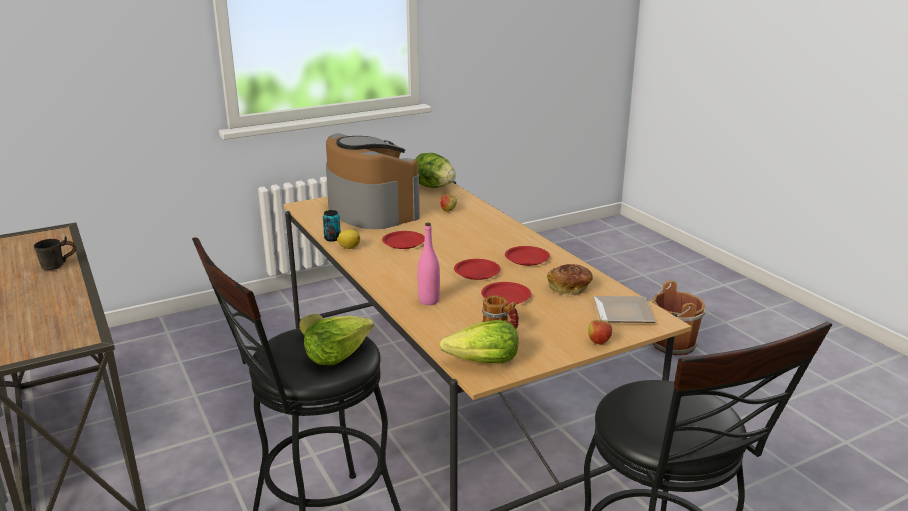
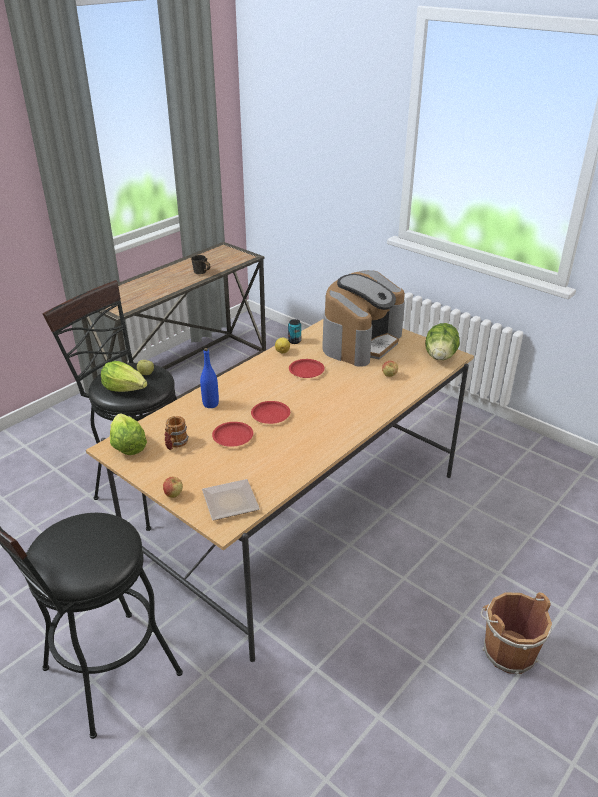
camera: 70 degrees right, 10 degrees up
pink bottle [417,223,440,305] -> blue bottle [200,348,219,408]
red plate [505,246,550,266] -> none
bread [547,264,593,295] -> none

